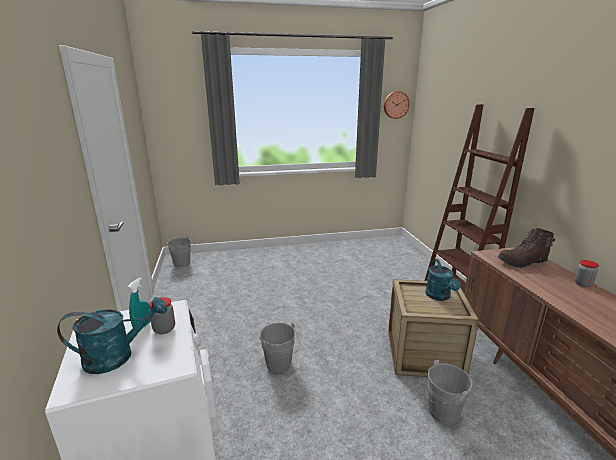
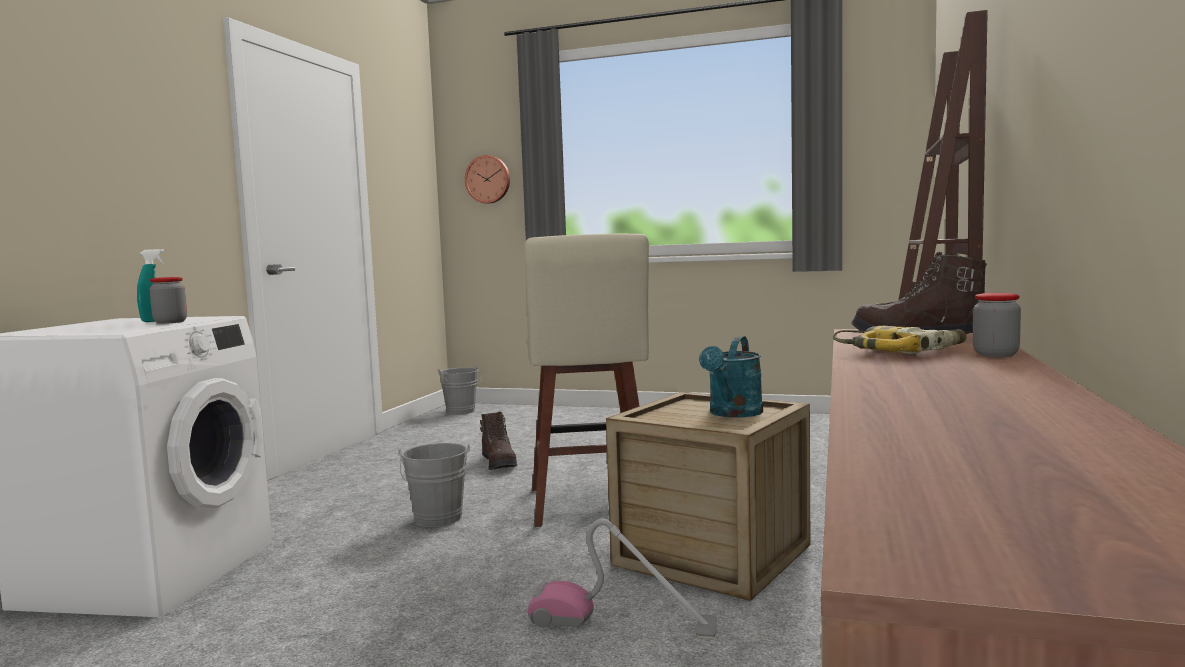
camera: 30 degrees right, 15 degrees down
turquoise watering can [57,297,167,374] -> none
wall clock [384,91,410,119] -> wall clock moved to [465,155,510,204]
grey bucket [419,360,473,425] -> vacuum cleaner [528,519,717,638]
none -> brown boot [480,412,517,470]
none -> beige stool [525,234,649,528]
none -> power drill [833,326,967,354]

